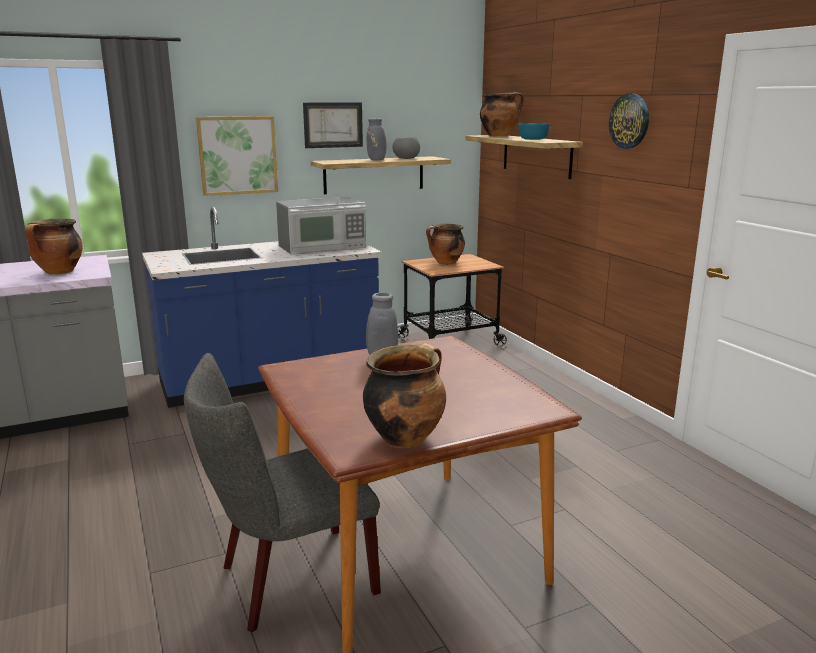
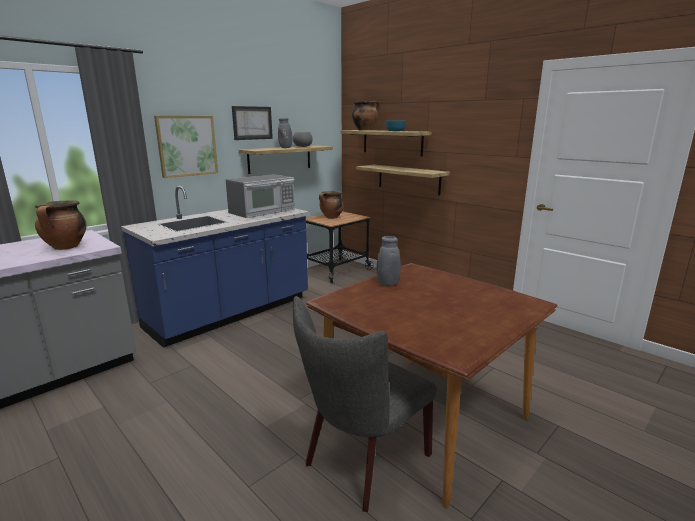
camera: 20 degrees left, 0 degrees up
cooking pot [363,343,446,448] -> none
wall clock [609,94,649,149] -> none
none -> shelf [356,165,450,195]

